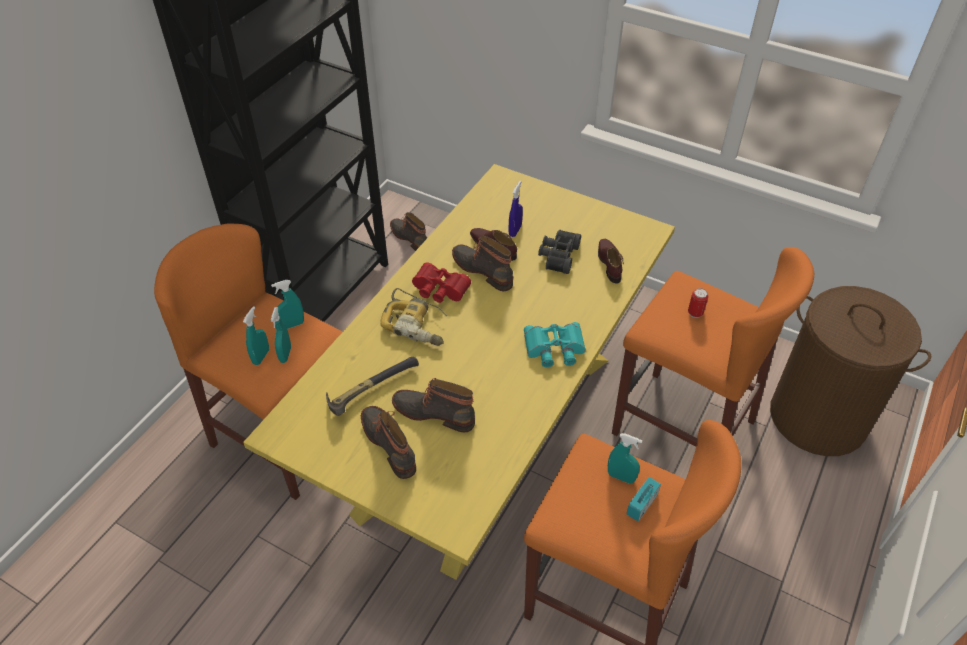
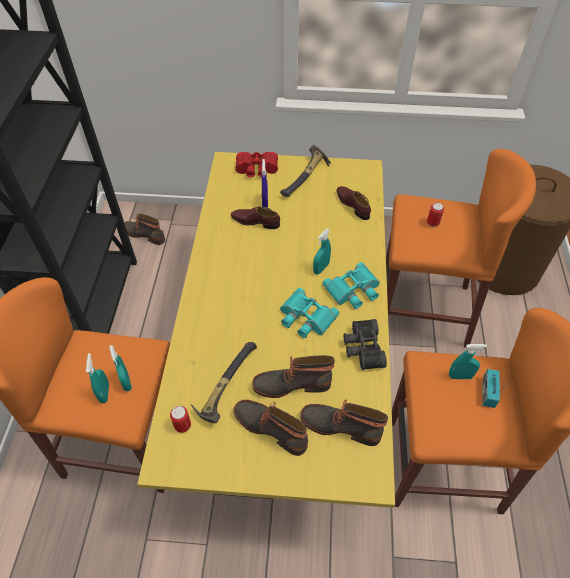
camera: 25 degrees left, 5 degrees up
turquoise spray bottle [271,280,304,329] -> turquoise spray bottle moved to [313,228,331,274]
power drill [380,288,447,346] -> none
red binoculars [412,262,471,303] -> red binoculars moved to [235,152,278,178]
boot [452,236,513,291] -> boot moved to [300,399,388,446]
black binoculars [538,230,581,274] -> black binoculars moved to [344,319,387,370]
none -> can [170,406,191,433]
none -> hammer [280,145,331,197]
none -> turquoise binoculars [280,288,339,338]

